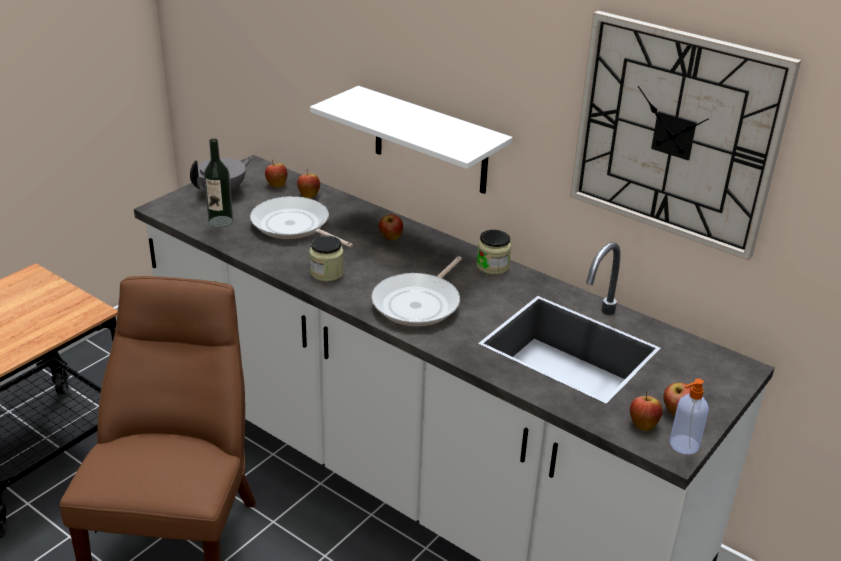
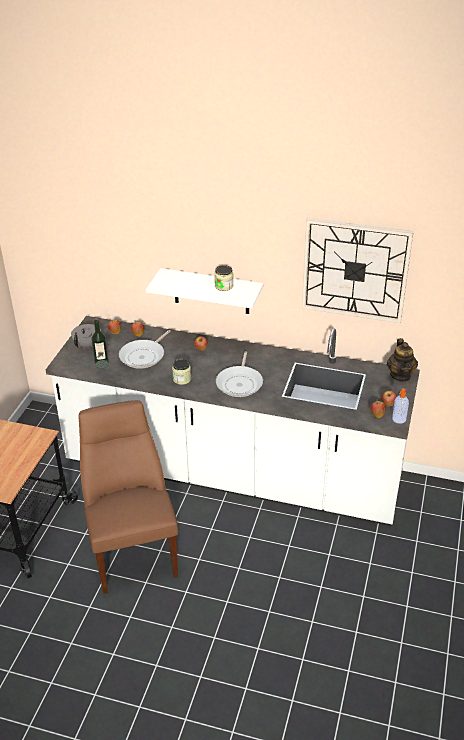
camera: 20 degrees left, 5 degrees up
frying pan [250,196,353,248] -> frying pan turned 75 degrees counterclockwise [119,330,171,369]
jar [477,230,511,275] -> jar moved to [215,265,233,291]
none -> teapot [387,338,418,382]

